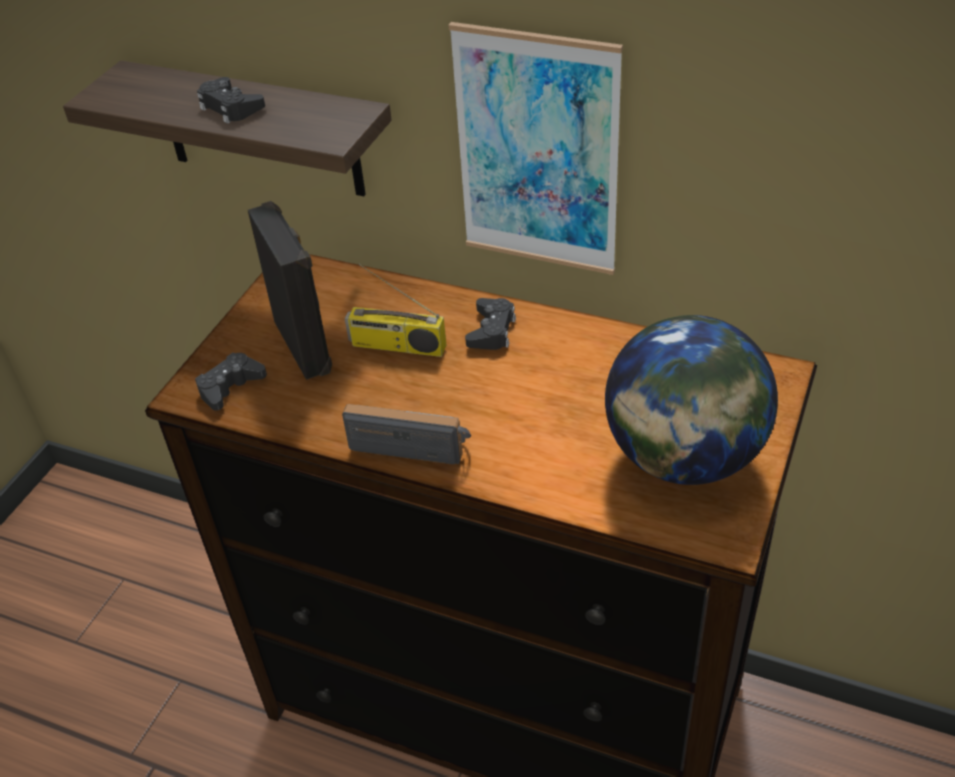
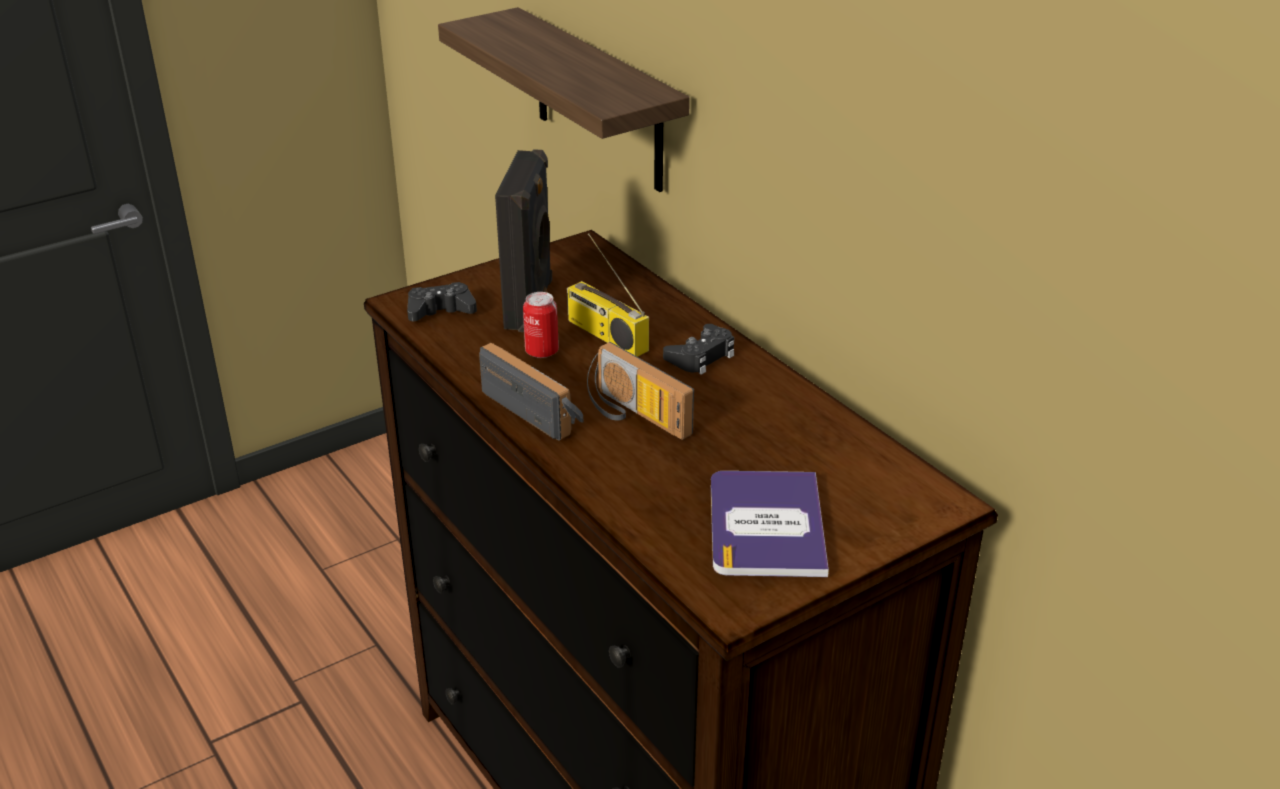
camera: 30 degrees right, 10 degrees down
black game controller [197,77,265,124] -> none
picture [448,22,623,275] -> none
globe [605,315,778,485] -> book [711,471,829,577]
none -> can [523,292,559,358]
none -> radio [587,342,694,440]

